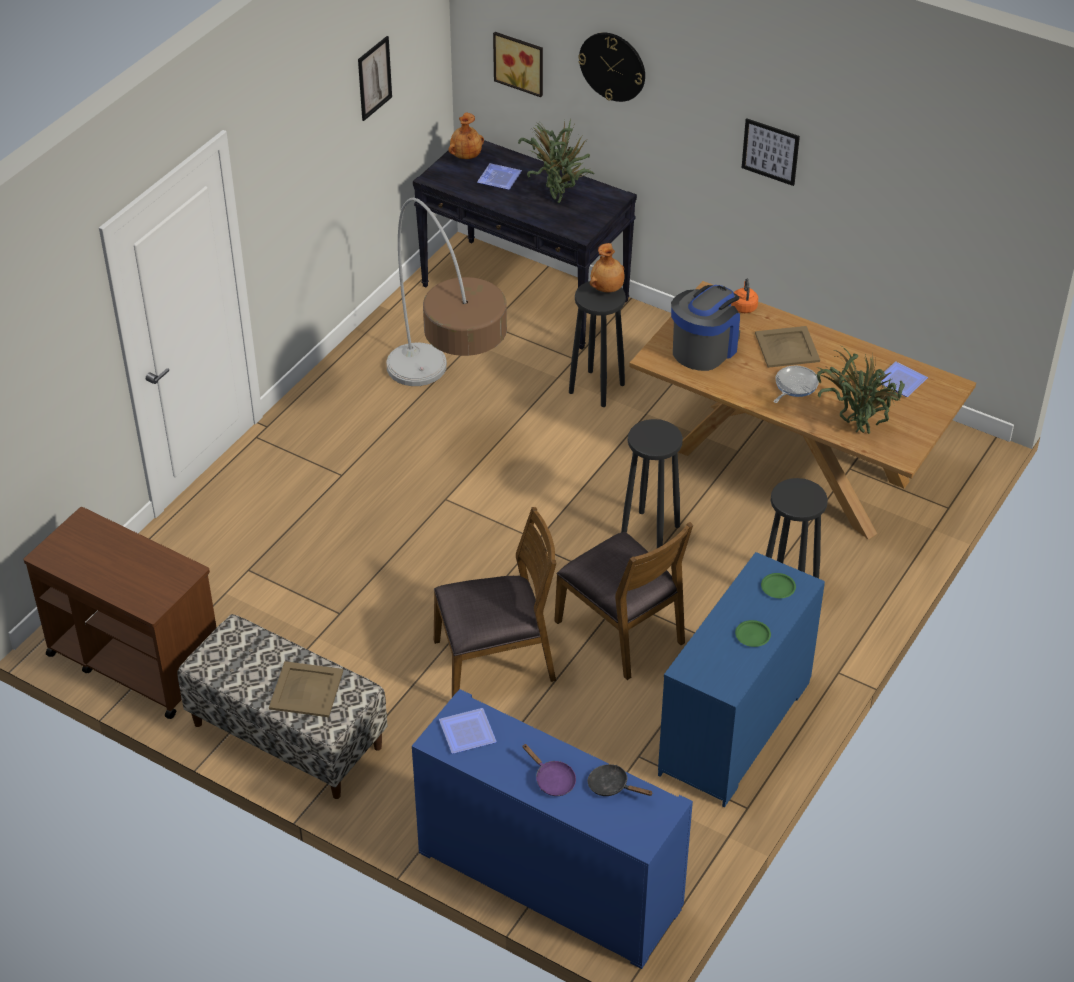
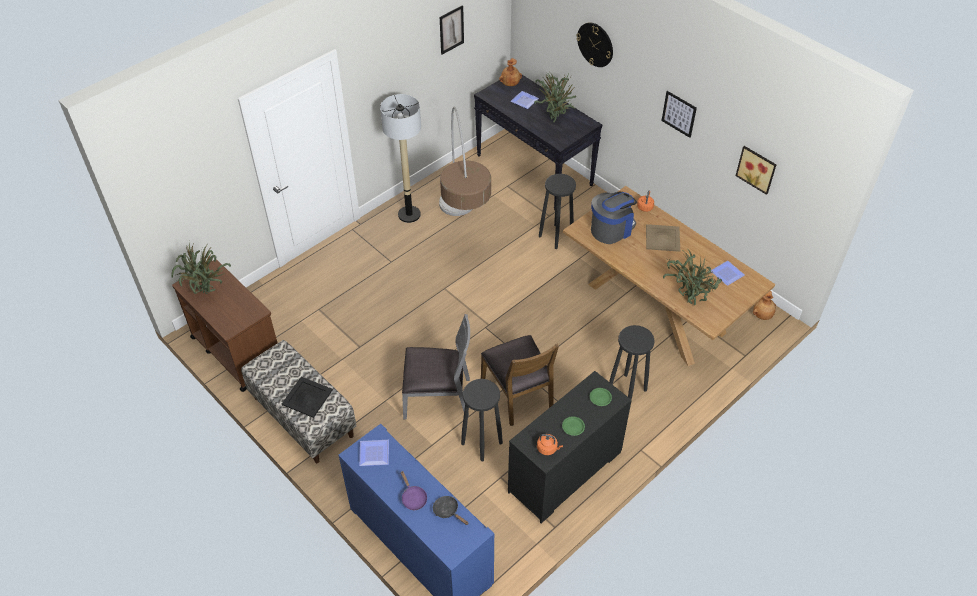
camera: 15 degrees right, 5 degrees up
beige tray [269,661,343,717] -> black tray [282,377,333,418]
brown chair [434,507,557,697] -> grey chair [402,314,470,419]
picture [493,32,543,97] -> picture moved to [736,146,776,195]
brown vase [590,243,624,293] -> brown vase moved to [753,291,776,320]
black stool [621,419,683,548] -> black stool moved to [461,379,503,461]
blue dresser [658,552,825,808] -> black dresser [508,371,632,523]
frying pan [774,366,819,403] -> none
none -> potted plant [171,241,231,294]
none -> floor lamp [380,94,421,223]
none -> orange kettle [537,434,563,455]

